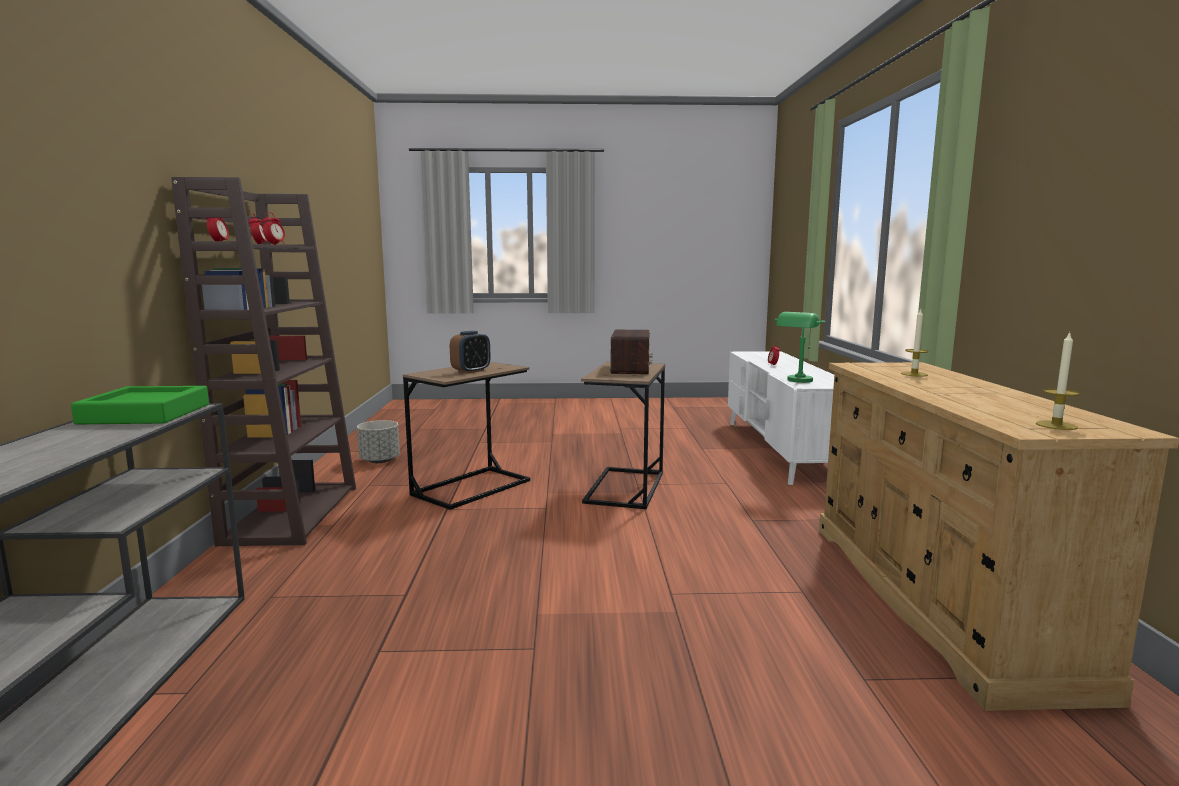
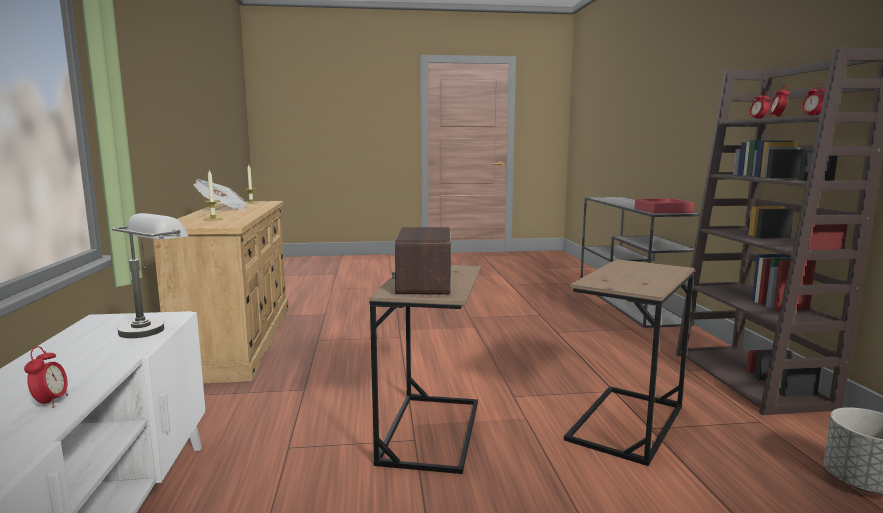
camera: 175 degrees right, 0 degrees up
green tray [71,386,209,424] -> red tray [635,198,695,214]
alarm clock [450,331,491,374] -> none
green table lamp [775,312,826,383] -> grey table lamp [112,213,188,338]
none -> newspaper [193,179,248,210]

